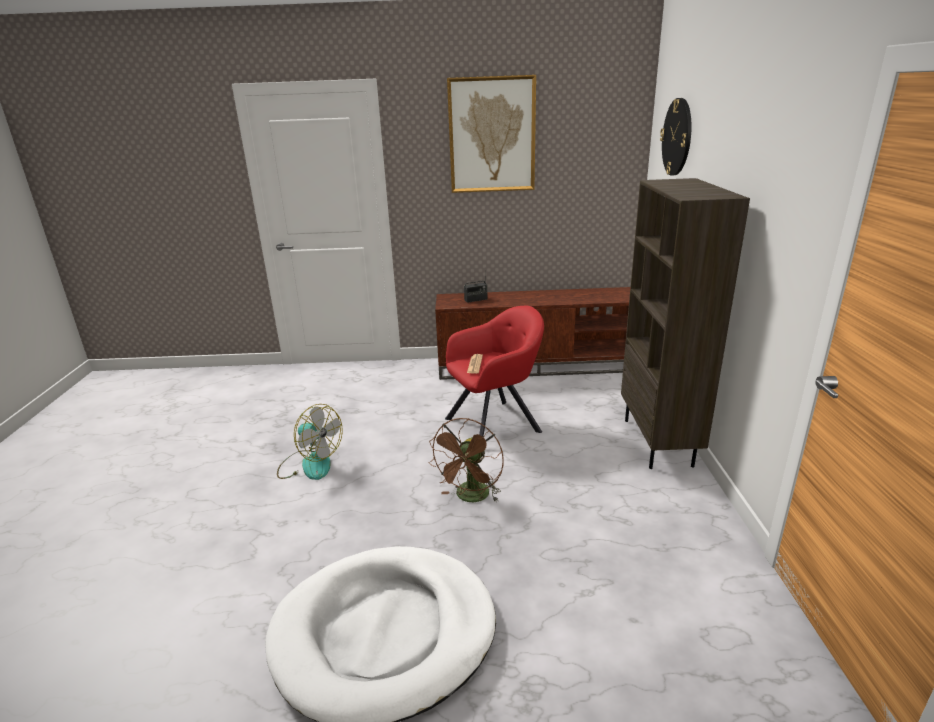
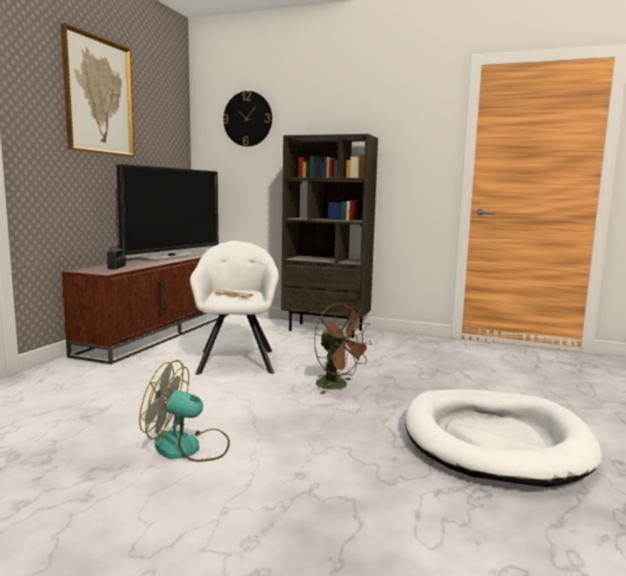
camera: 70 degrees left, 15 degrees down
fan [277,404,343,480] -> fan turned 135 degrees counterclockwise [139,360,230,462]
red armchair [445,306,544,436] -> white armchair [190,241,279,375]
none -> television [116,164,218,261]

